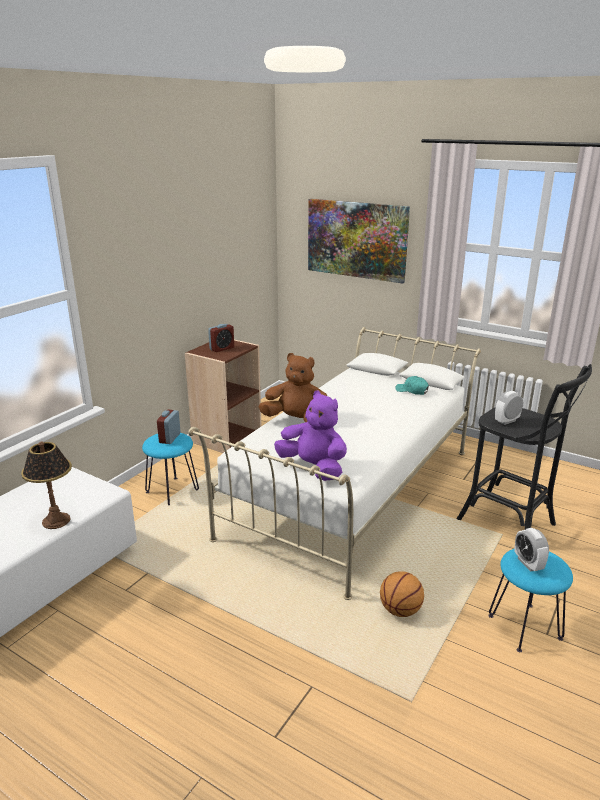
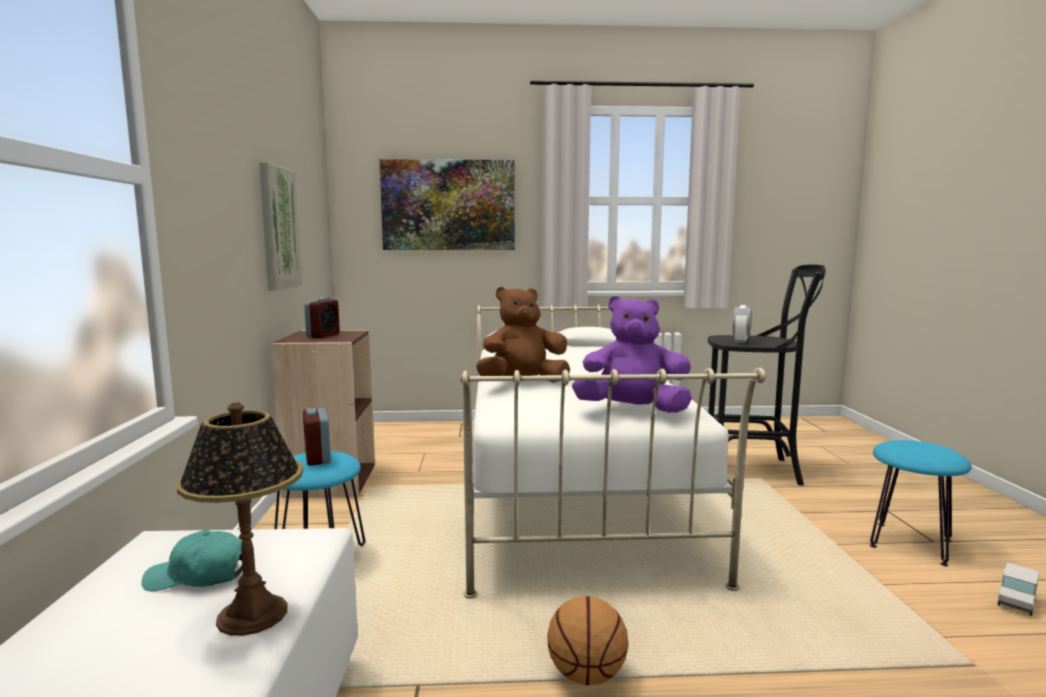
camera: 35 degrees left, 15 degrees down
basketball [380,571,424,617] -> basketball moved to [547,596,629,685]
turquoise cap [395,376,429,395] -> turquoise cap moved to [141,530,243,591]
alarm clock [514,528,549,572] -> none
none -> picture [259,162,302,291]
none -> toy truck [998,562,1039,616]

